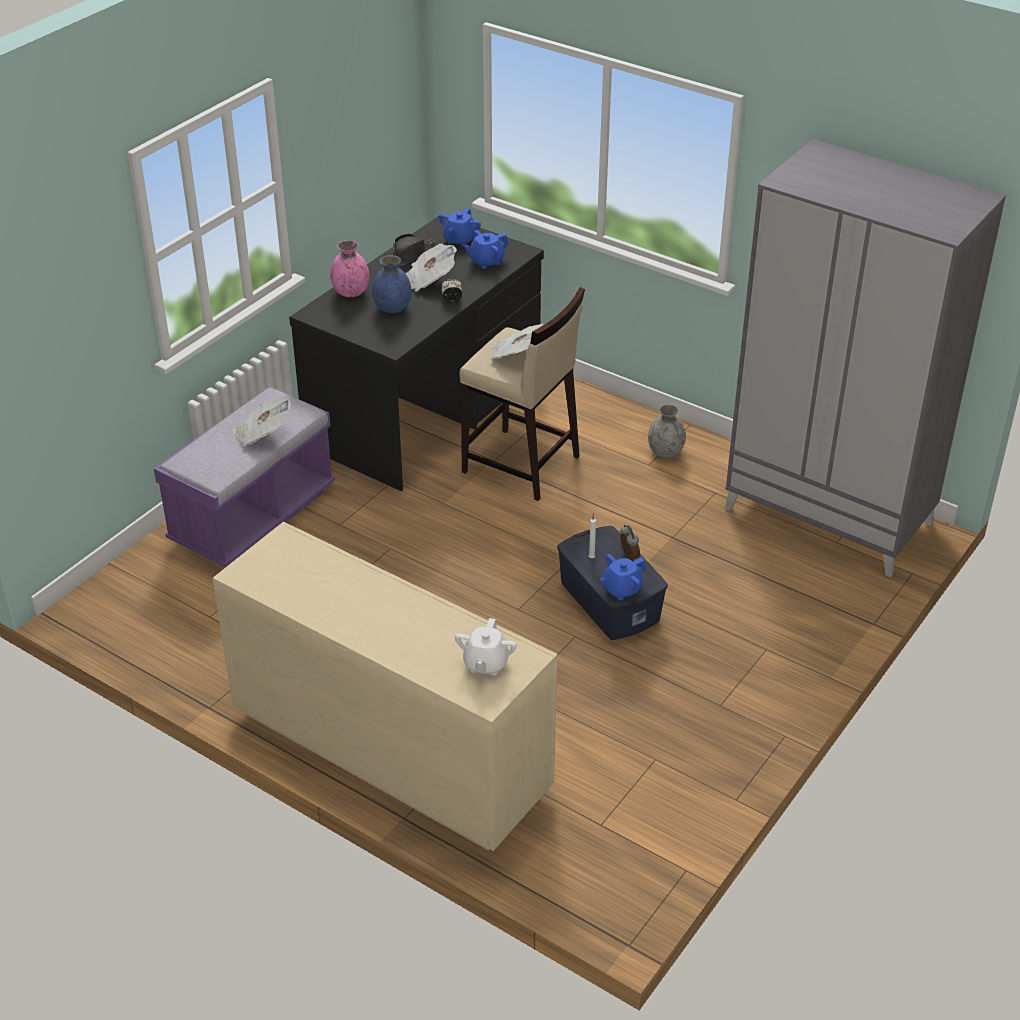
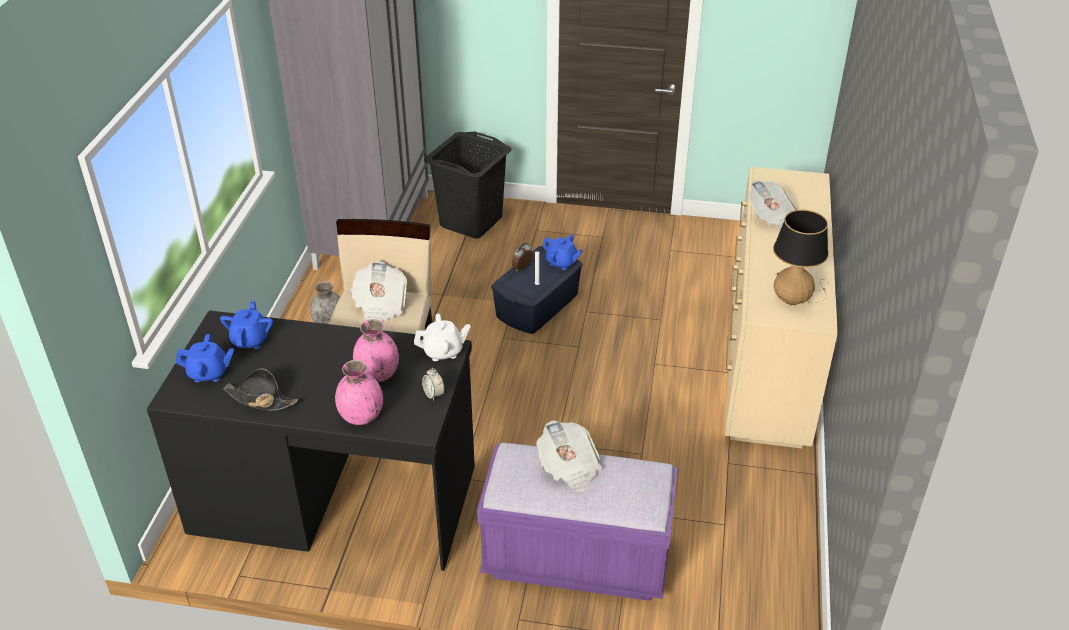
camera: 115 degrees left, 0 degrees up
blue vase [372,255,412,313] -> pink vase [353,319,399,382]
newspaper [406,243,457,291] -> newspaper moved to [748,180,797,229]
alarm clock [441,279,462,302] -> alarm clock moved to [422,368,444,400]
white teapot [455,618,517,675] -> white teapot moved to [414,314,471,361]
blue teapot [464,230,509,269] -> blue teapot turned 120 degrees counterclockwise [220,301,273,349]
none -> black laundry basket [424,131,512,239]
none -> table lamp [773,209,829,305]

